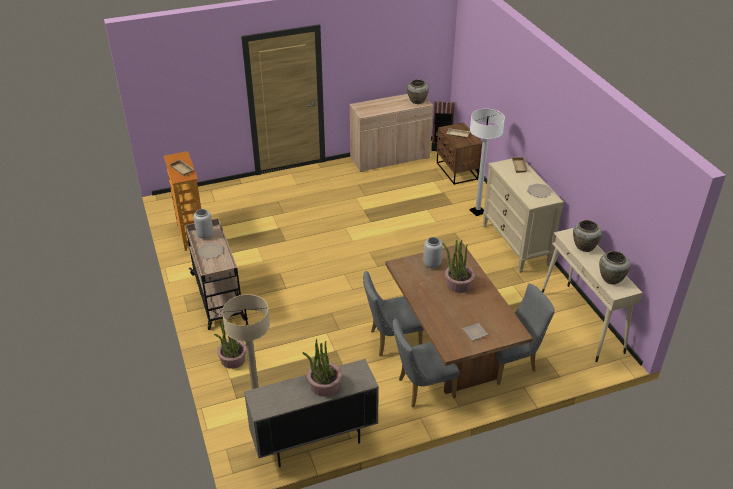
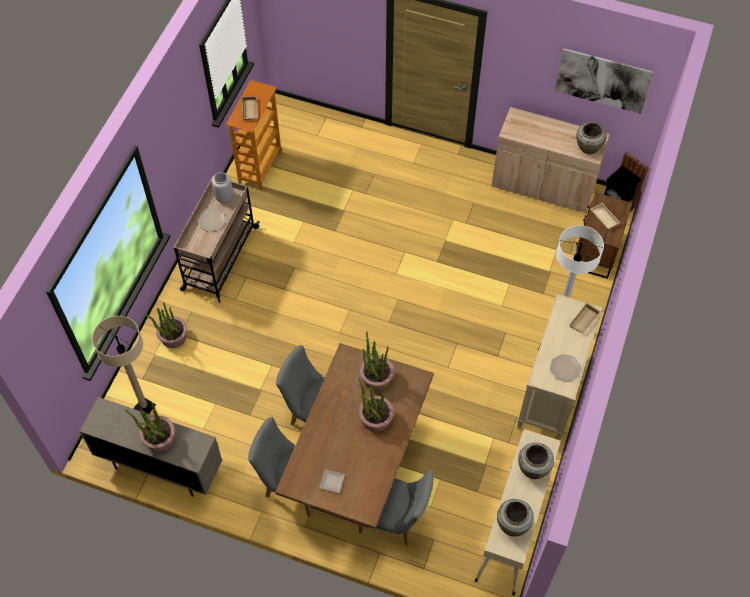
camera: 40 degrees right, 20 degrees up
grey vase [423,237,443,269] -> potted plant [360,331,394,391]
none -> picture [555,48,654,114]

